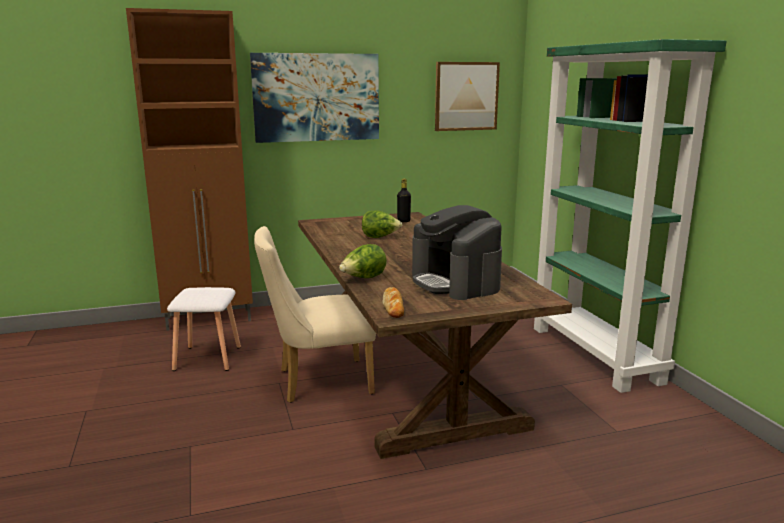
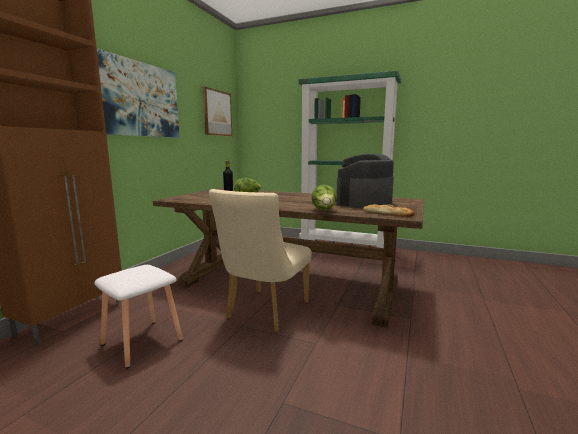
camera: 50 degrees left, 5 degrees down
coffee machine [412,205,502,300] -> coffee machine turned 120 degrees clockwise [336,153,394,208]

